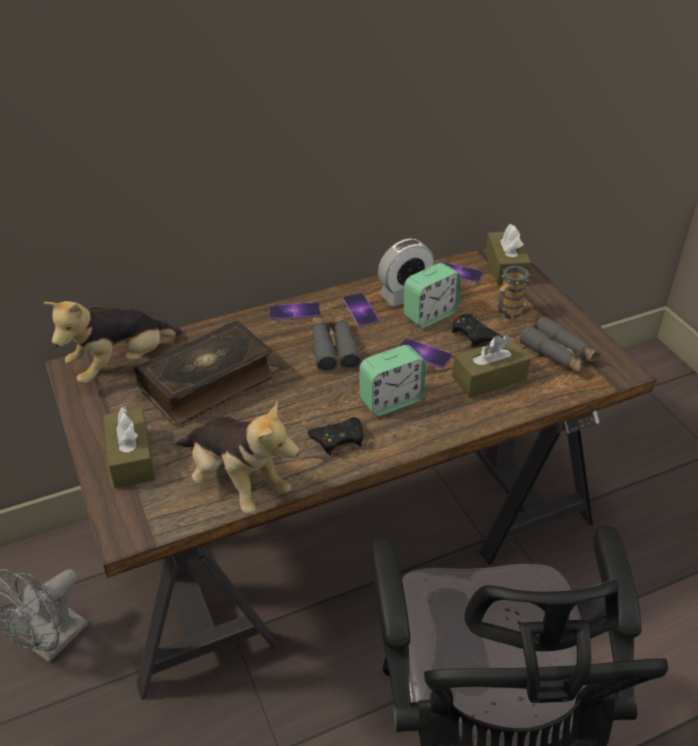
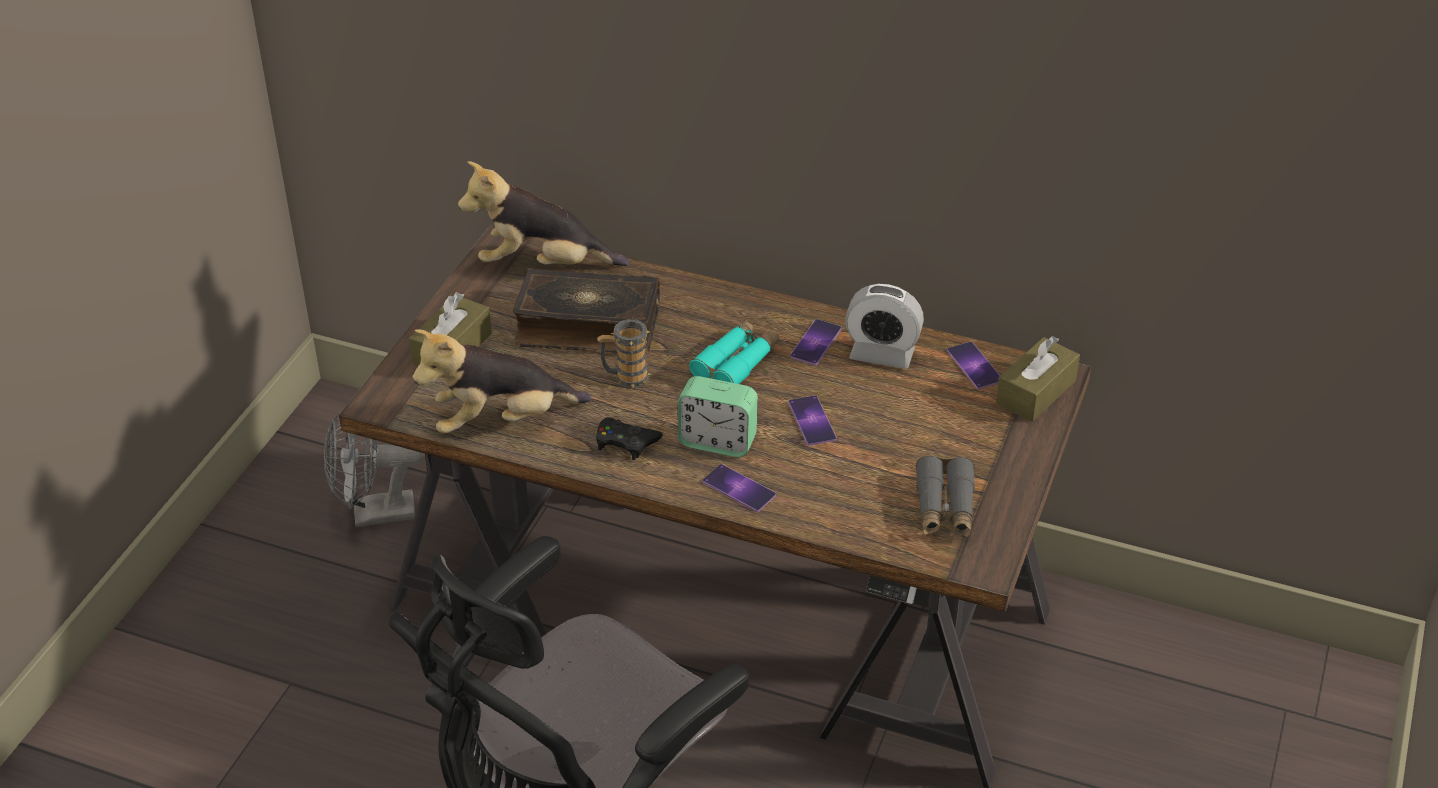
camera: 45 degrees right, 0 degrees up
plush toy [176,401,300,514] -> plush toy turned 75 degrees clockwise [412,329,591,434]
phone [269,302,320,321] -> phone moved to [702,464,776,512]
grey binoculars [312,315,361,372] -> turquoise binoculars [689,320,779,384]
alarm clock [404,263,461,328] -> none
black game controller [452,314,503,348] -> none
brown tissue box [452,335,531,398] -> none
mug [497,266,530,319] -> mug moved to [597,319,651,388]

